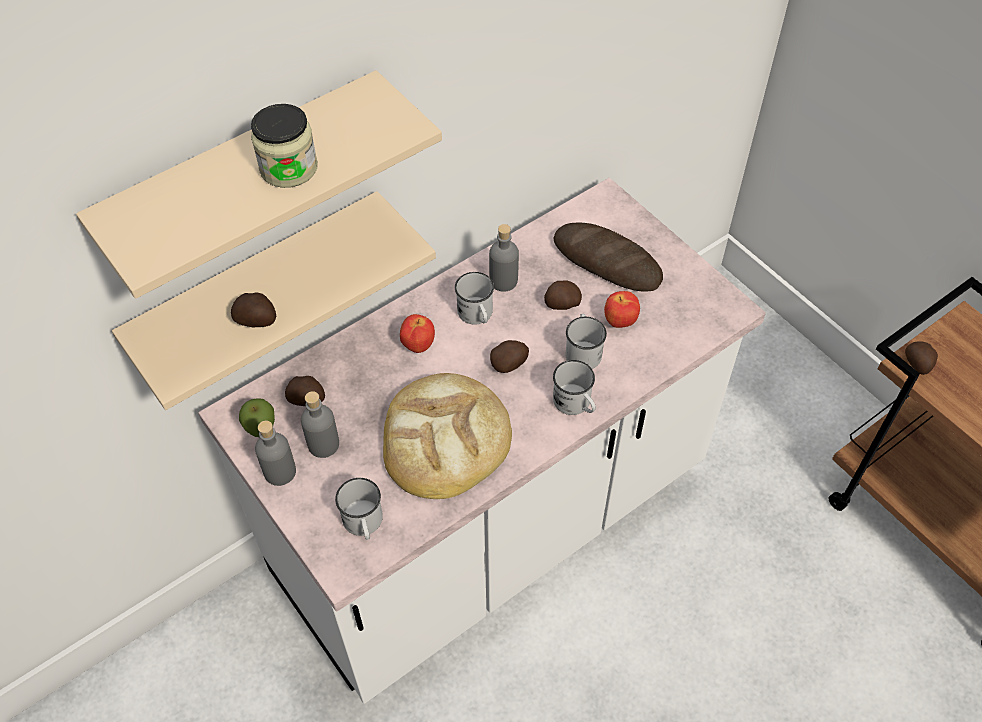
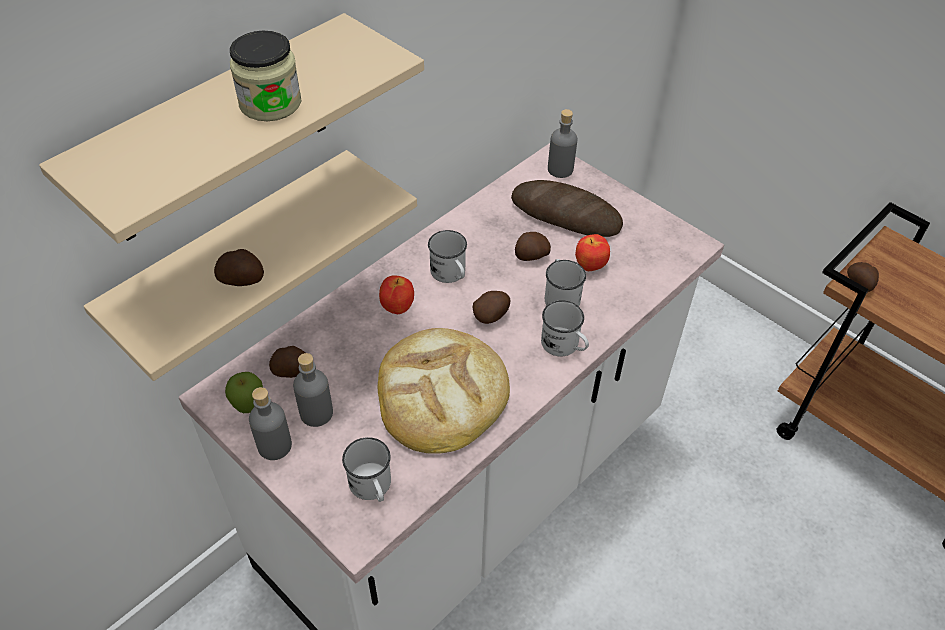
camera: 10 degrees left, 5 degrees down
grey bottle [489,224,519,292] -> grey bottle moved to [548,109,577,178]

